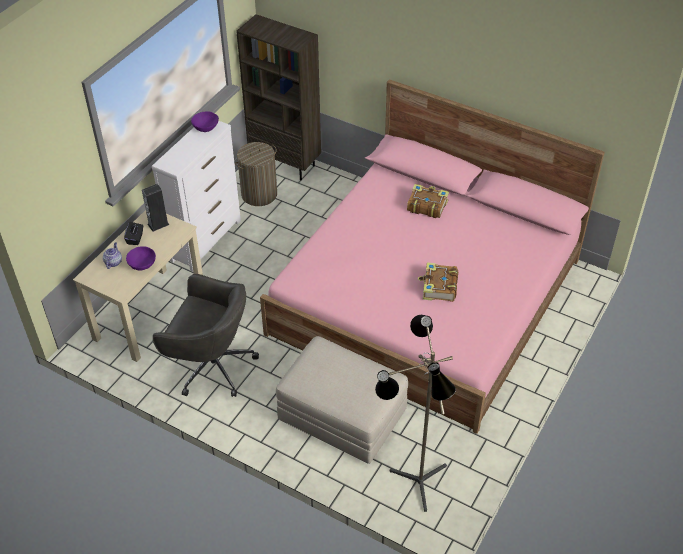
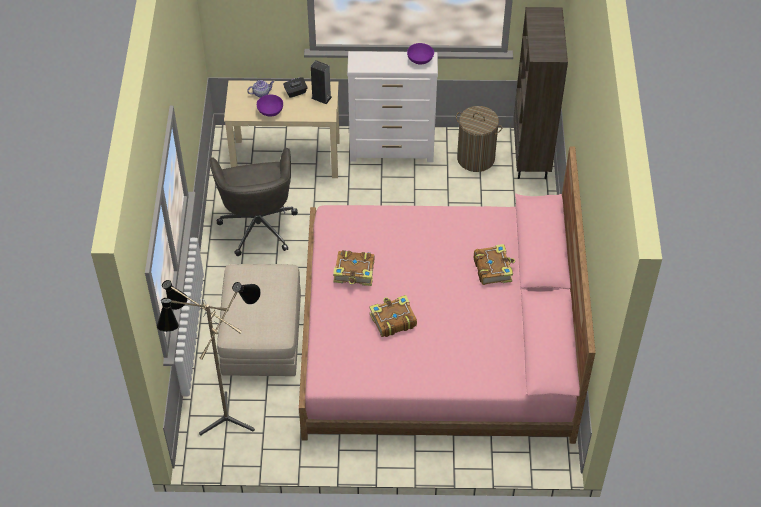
camera: 60 degrees right, 5 degrees up
none -> book [333,250,374,286]

